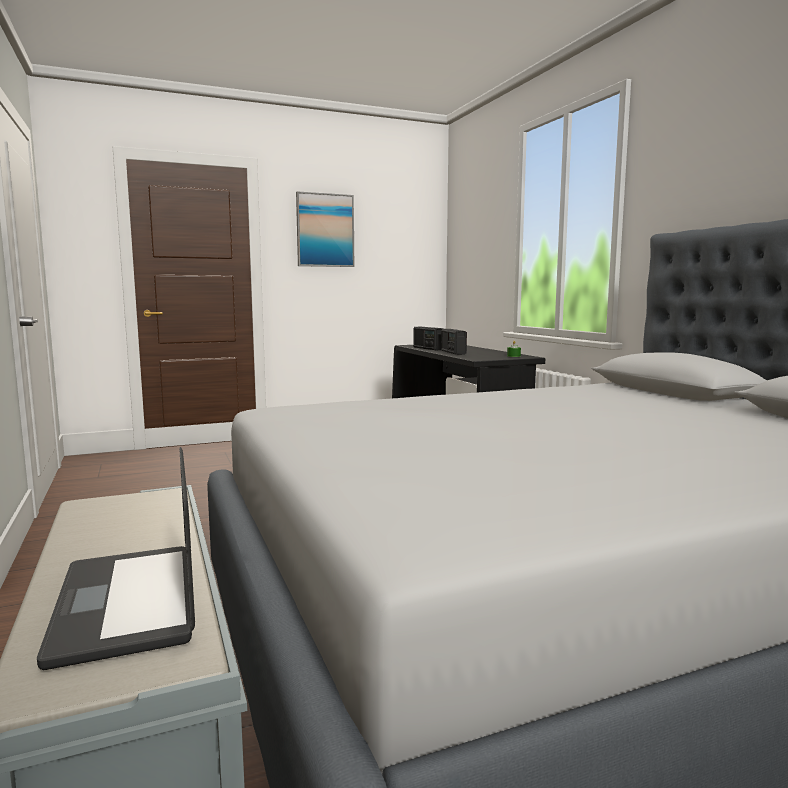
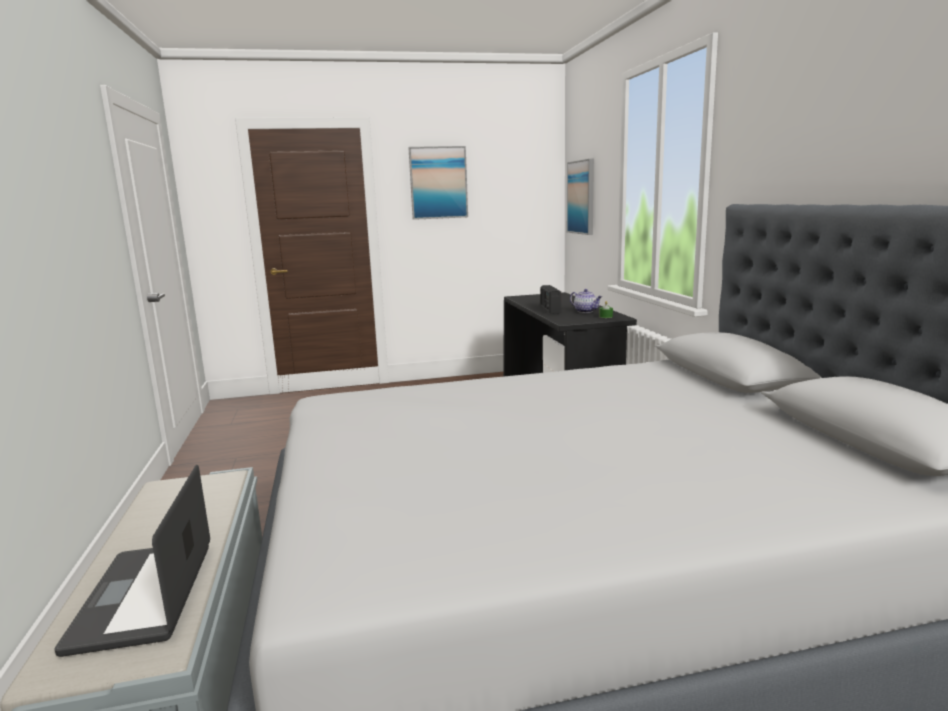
camera: 10 degrees right, 5 degrees up
radio [413,327,443,350] -> none
none -> picture [567,159,594,235]
none -> teapot [570,289,602,313]

